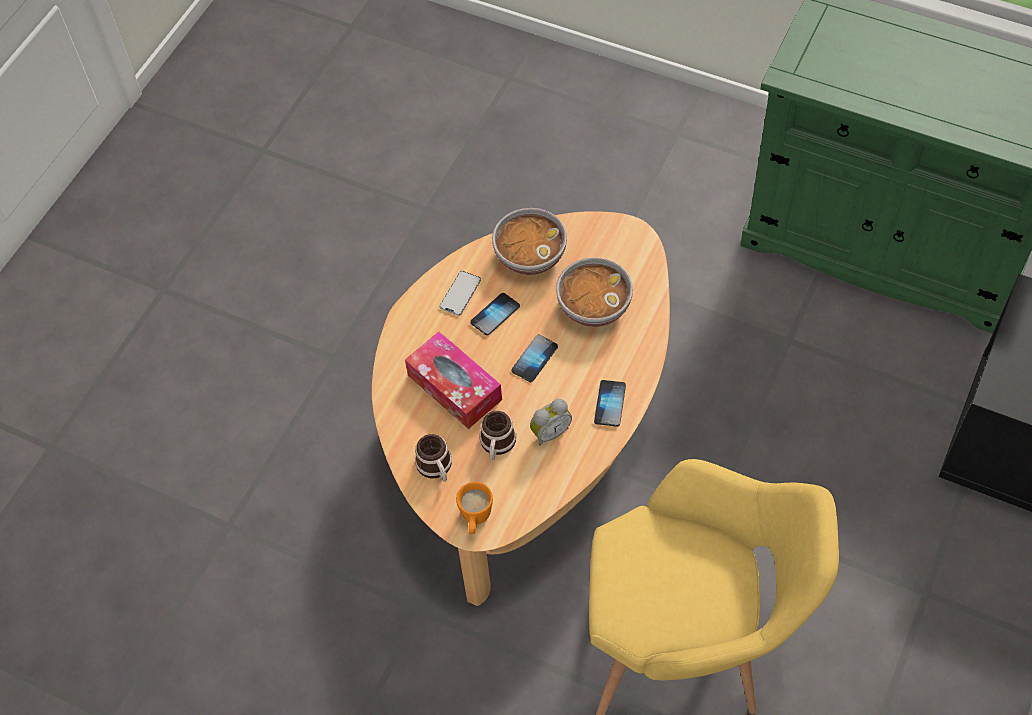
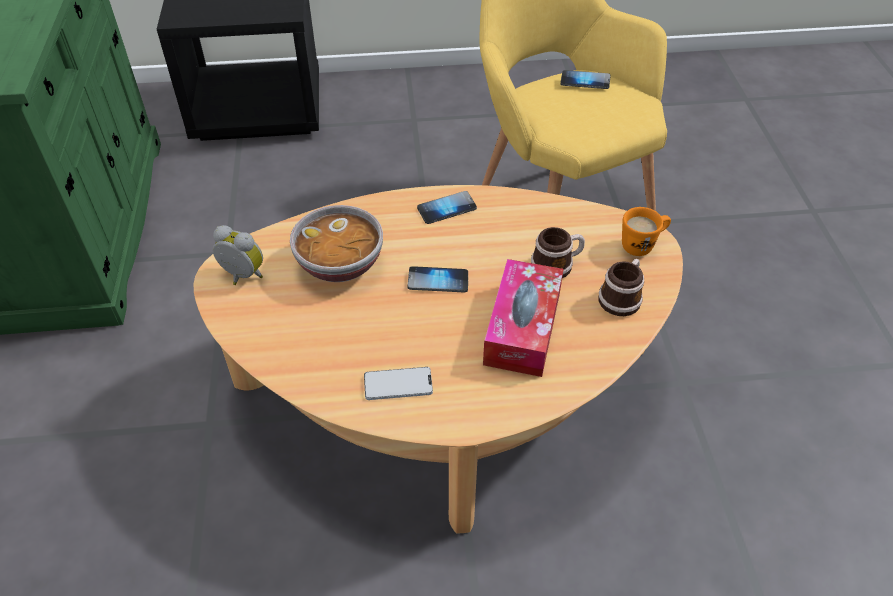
camera: 125 degrees left, 10 degrees down
phone [470,293,520,335] -> phone moved to [560,70,611,89]
bowl [492,208,567,275] -> none
alarm clock [530,399,572,446] -> alarm clock moved to [213,225,263,285]

